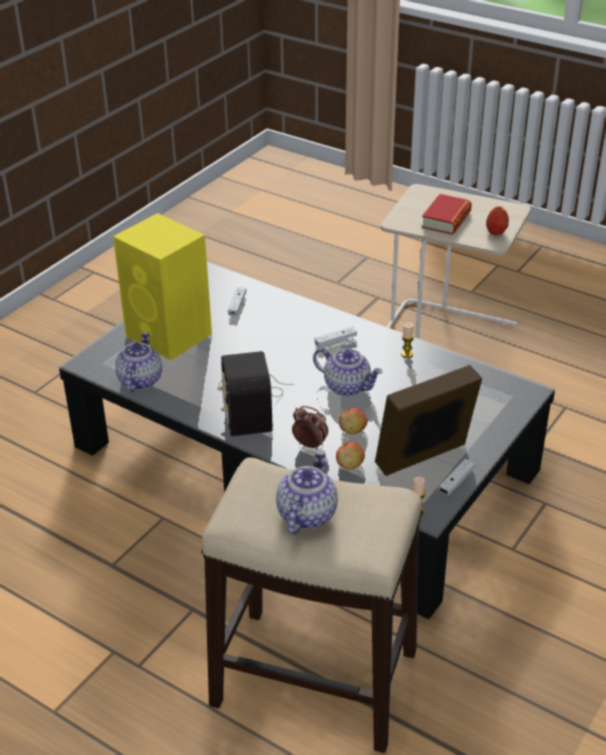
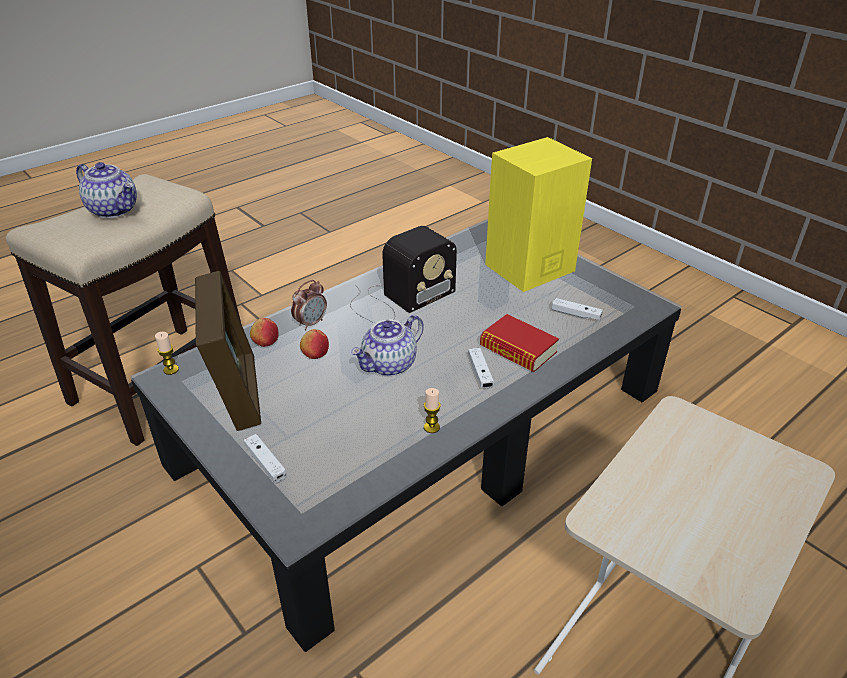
camera: 105 degrees right, 0 degrees up
teapot [115,332,162,392] -> none
radio [217,351,294,436] -> radio turned 135 degrees clockwise [350,226,457,323]
book [421,194,472,234] -> book moved to [480,314,559,372]
white game controller [439,459,475,495] -> white game controller moved to [244,434,287,483]
apple [486,206,509,236] -> none

